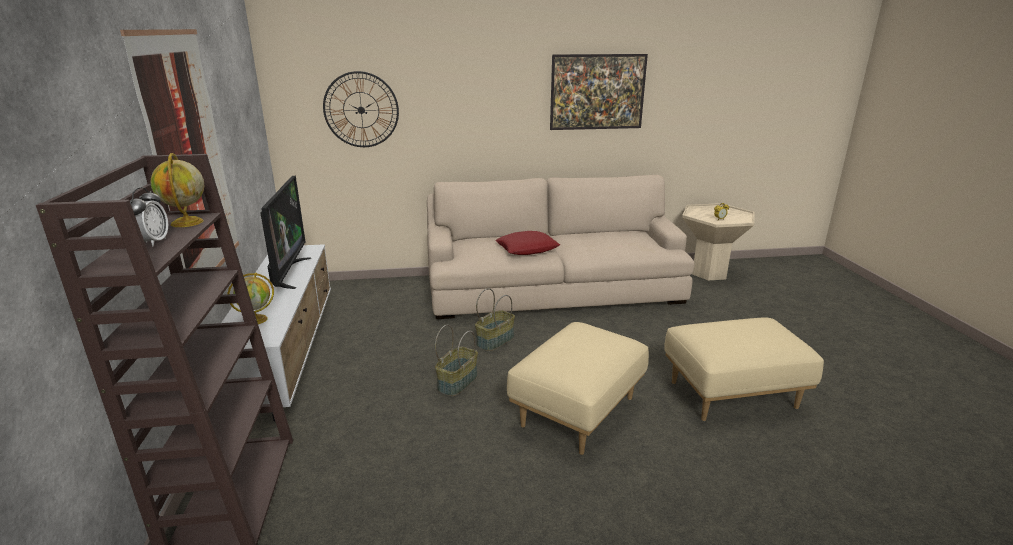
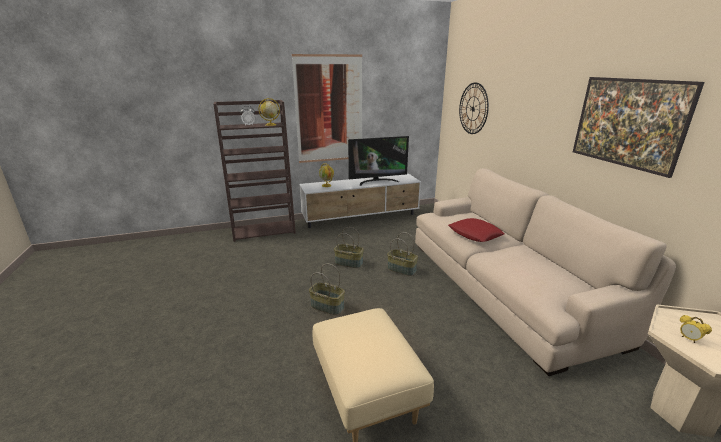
camera: 80 degrees right, 0 degrees up
beige ottoman [507,322,649,455] -> basket [309,264,345,315]

